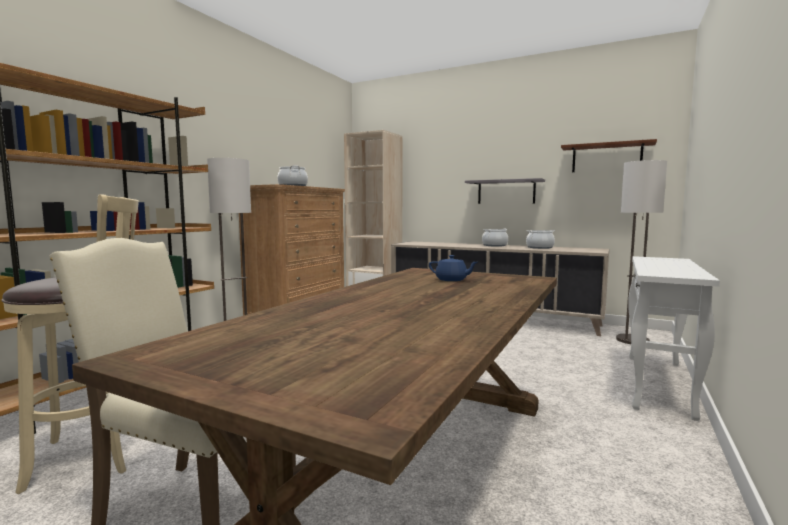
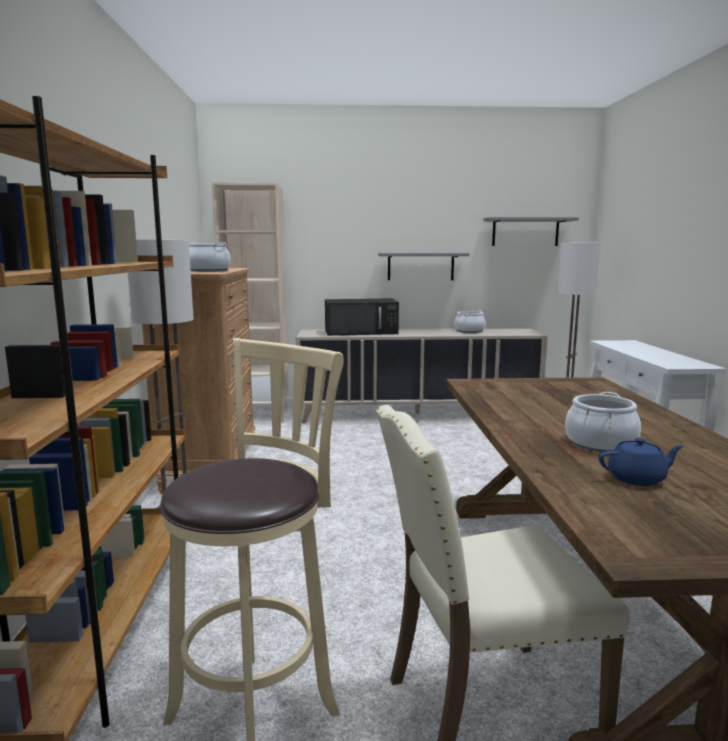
camera: 30 degrees left, 5 degrees up
blue teapot [429,255,478,281] -> blue teapot moved to [599,438,684,486]
cooking pot [482,229,508,247] -> cooking pot moved to [565,392,641,452]
brown shelf [561,139,657,172] -> grey shelf [483,217,579,246]
none -> black microwave [325,299,399,336]

